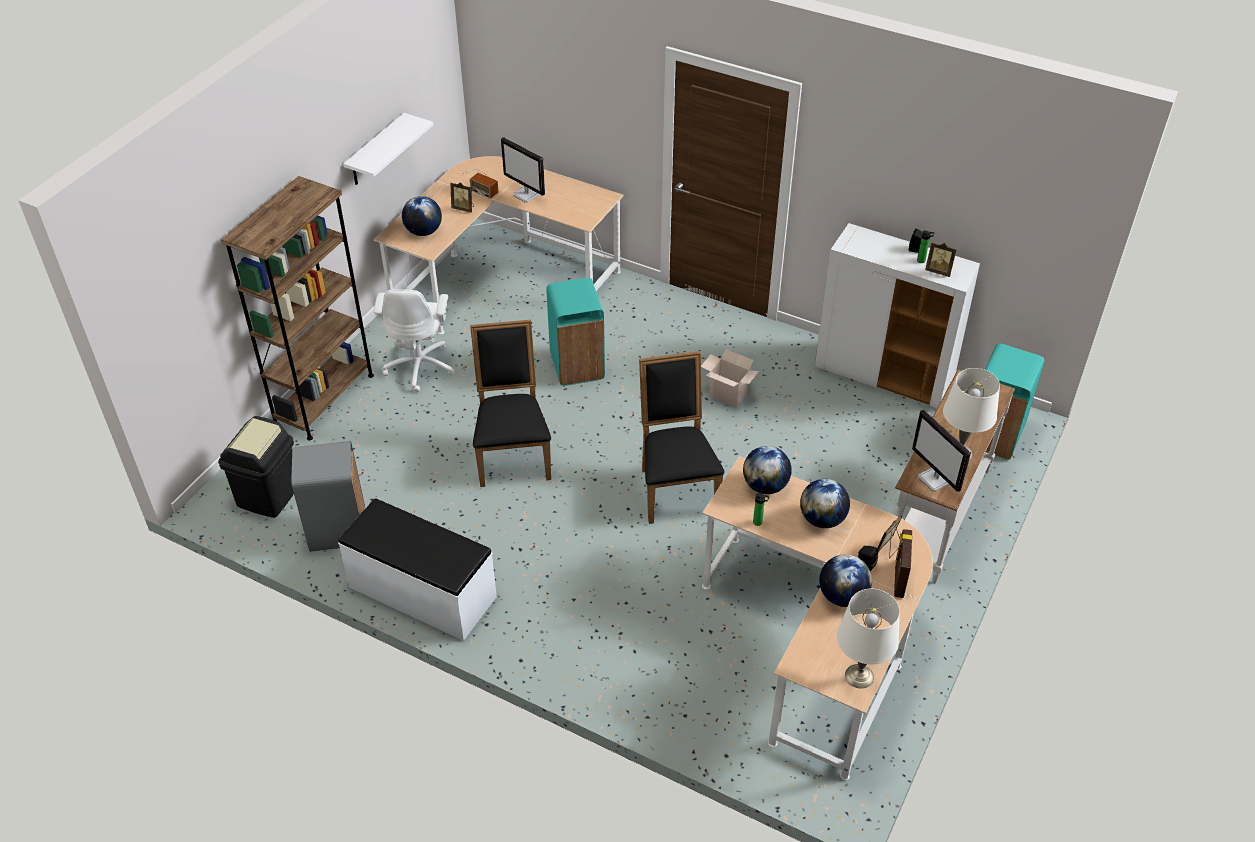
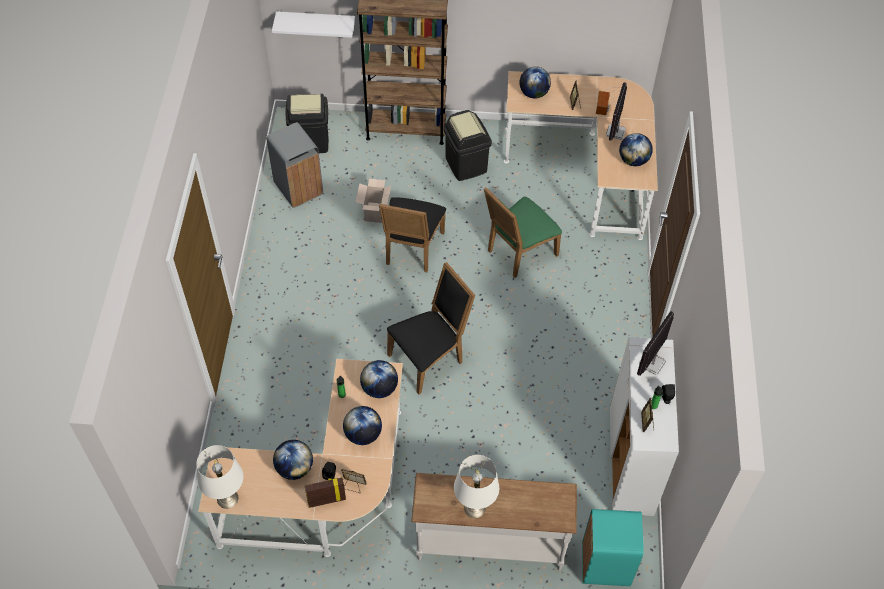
camera: 65 degrees right, 10 degrees up
white bench [338,498,497,641] -> none
white shelf [343,113,433,185] -> white shelf moved to [272,11,355,38]
white office chair [374,289,455,392] -> black trash can [443,110,492,181]
black chair [470,320,551,487] -> black chair turned 135 degrees clockwise [379,197,446,272]
turquoise trash can [547,278,605,386] -> green chair [484,187,562,278]
cardboard box [701,349,759,408] -> cardboard box moved to [355,179,391,223]
monitor [912,410,971,492] -> monitor moved to [637,311,674,376]
none -> globe [619,133,653,166]

